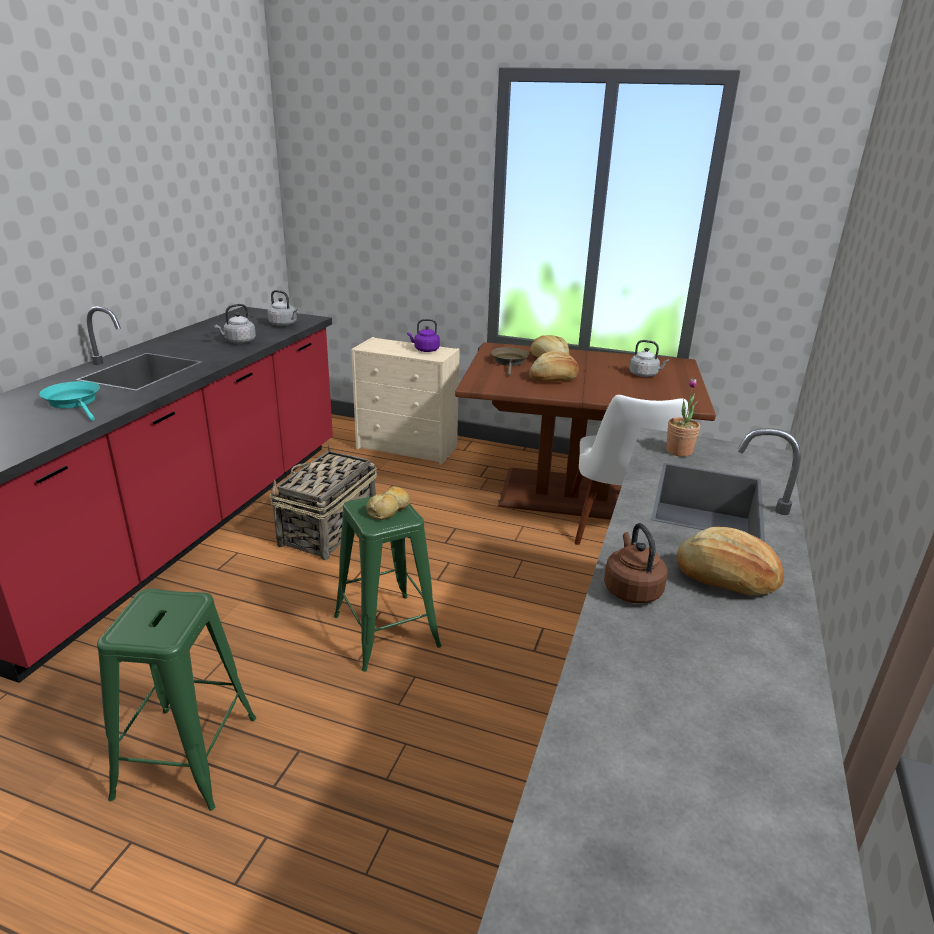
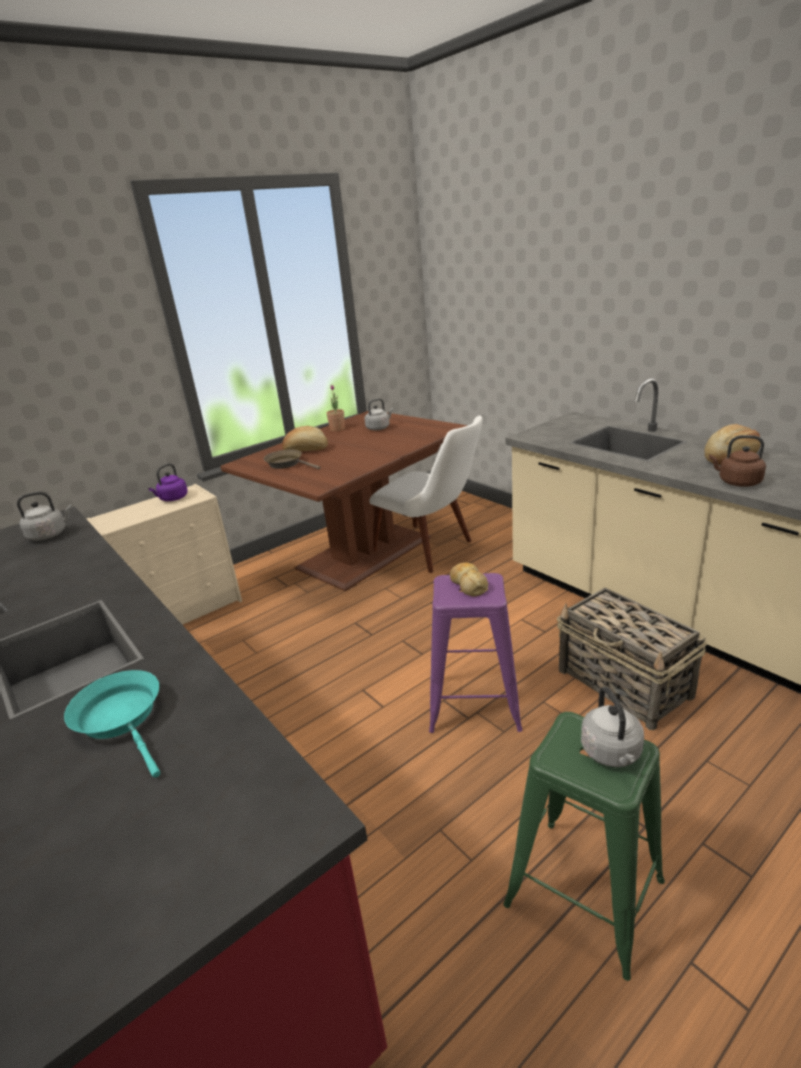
camera: 55 degrees left, 0 degrees up
turquoise frying pan [39,381,100,421] -> turquoise frying pan turned 60 degrees clockwise [64,670,160,777]
grey kettle [214,304,256,344] -> grey kettle moved to [581,687,644,767]
basket [270,445,377,560] -> basket moved to [557,588,707,730]
green stool [334,496,442,672] -> purple stool [429,573,523,733]
bread [529,351,579,382] -> none
potted plant [666,378,700,457] -> potted plant moved to [326,385,345,431]

